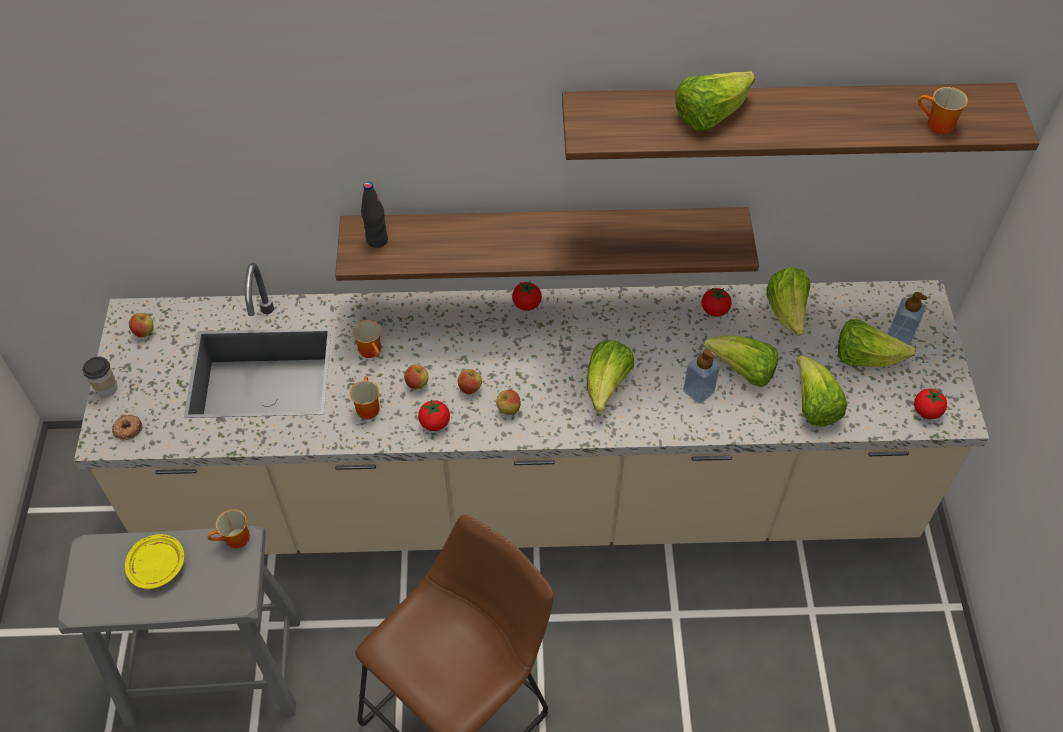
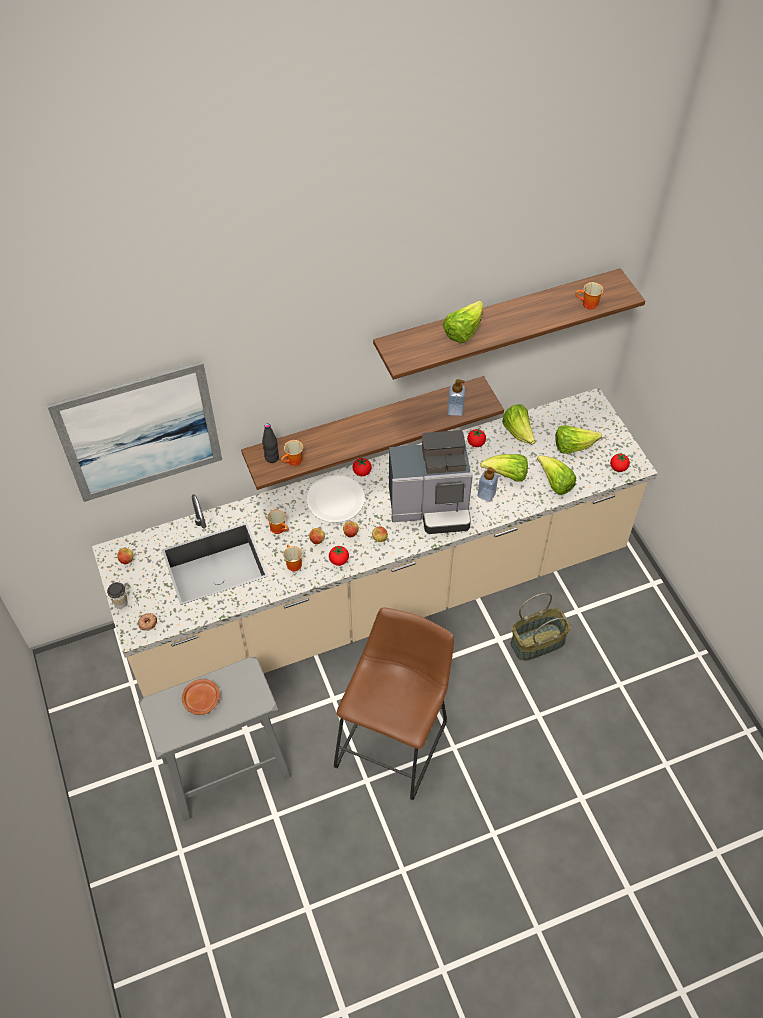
camera: 20 degrees left, 0 degrees up
yellow plate [125,534,184,589] -> brown plate [182,679,220,715]
mug [207,509,250,548] -> mug moved to [281,440,303,466]
lettuce [587,340,634,412] -> coffee machine [389,430,473,534]
soap dispenser [888,292,927,345] -> soap dispenser moved to [448,379,465,416]
none -> picture [47,361,222,502]
none -> white plate [307,475,365,523]
none -> basket [511,593,571,661]

